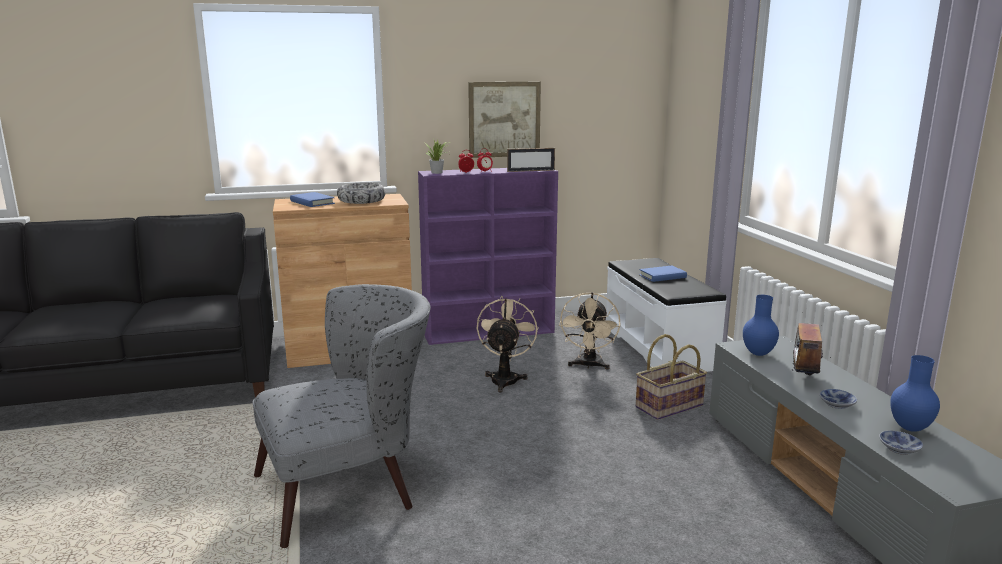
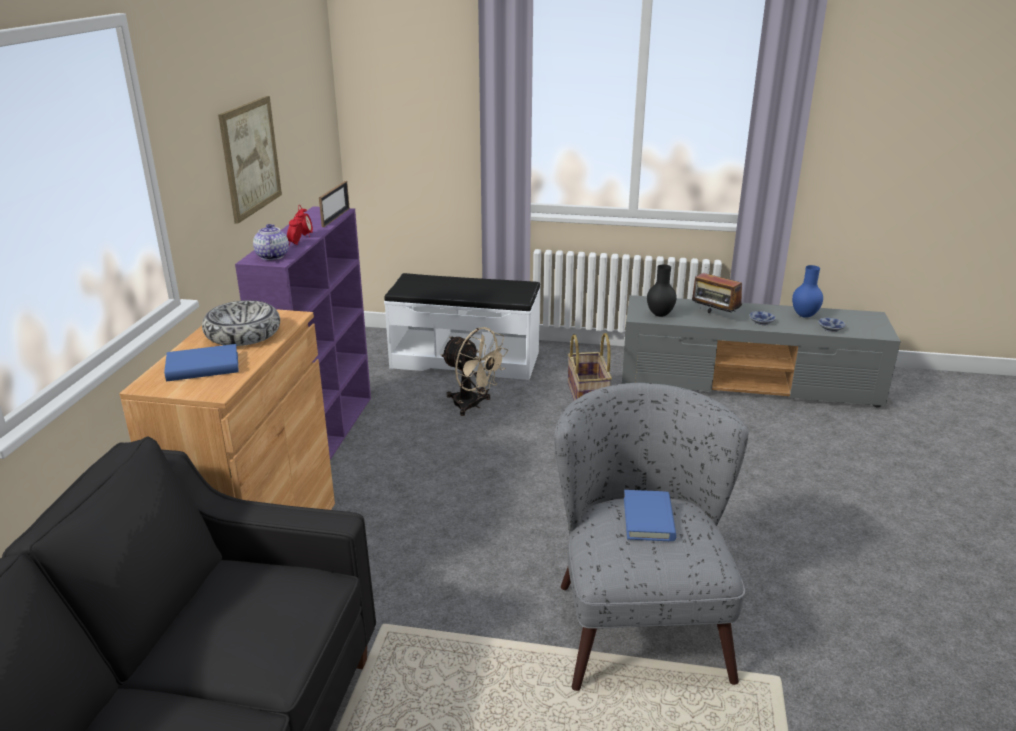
camera: 65 degrees left, 10 degrees up
potted plant [423,140,451,174] -> teapot [253,224,289,260]
beige fan [477,296,539,393] -> none
blue book [639,266,687,282] -> blue book moved to [624,490,676,541]
blue vase [743,295,779,356] -> black vase [647,265,677,317]

